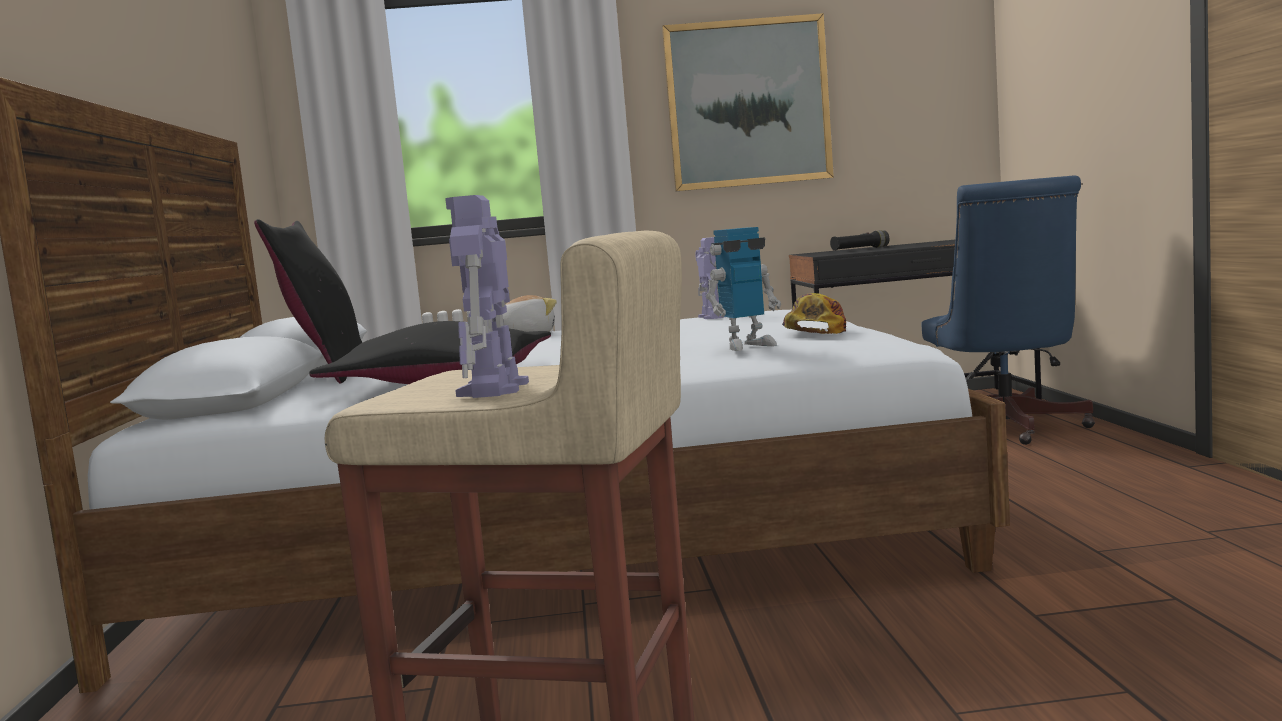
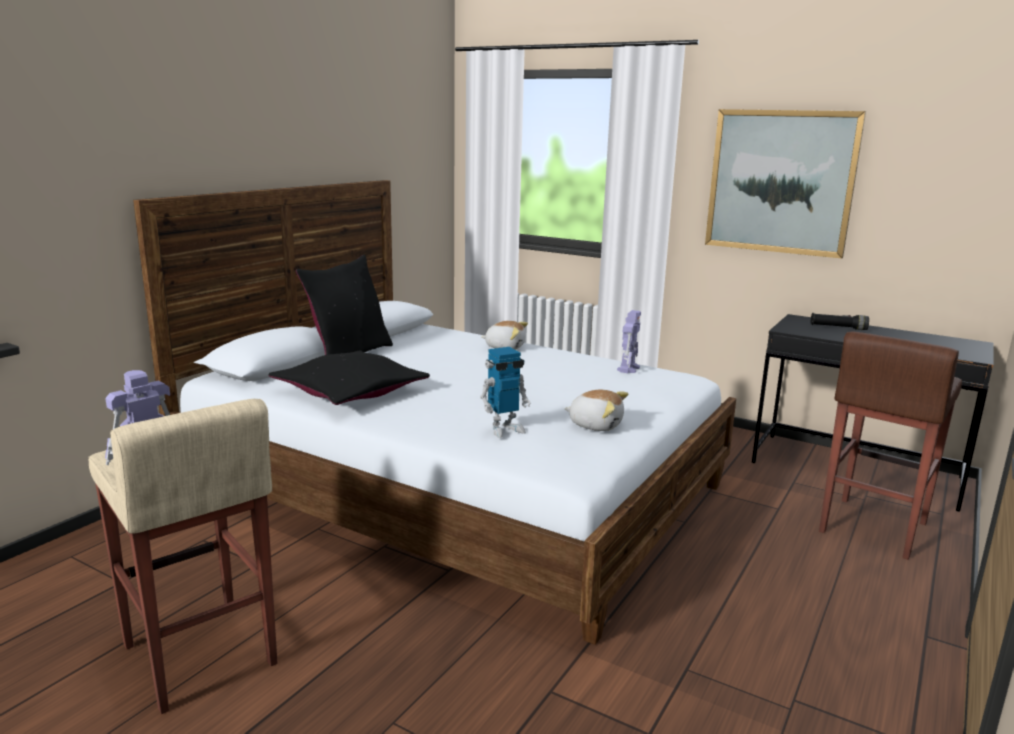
camera: 35 degrees right, 10 degrees up
toy robot [706,227,781,351] -> toy robot turned 45 degrees counterclockwise [480,347,531,438]
cap [782,293,846,334] -> plush toy [564,390,628,431]
blue office chair [921,176,1095,445] -> brown stool [819,332,962,560]

